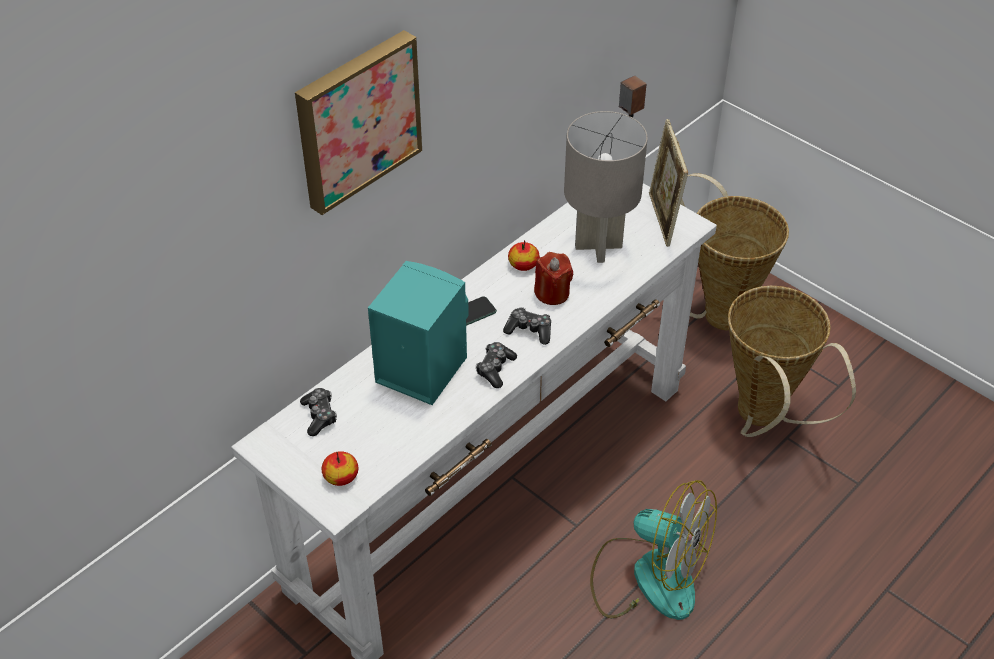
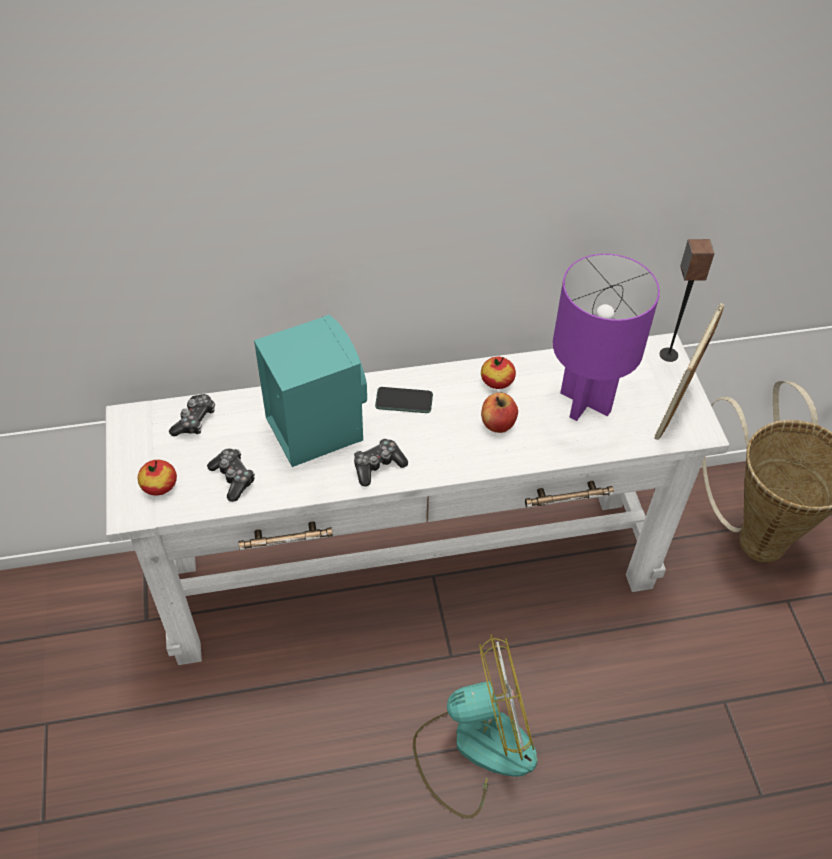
camera: 35 degrees right, 5 degrees up
picture [295,30,422,215] -> none
game controller [503,307,551,345] -> game controller moved to [207,449,255,502]
red candle [534,252,573,305] -> apple [481,392,518,433]
grey table lamp [564,111,648,263] -> purple table lamp [553,254,660,421]
fan [590,480,717,620] -> fan turned 75 degrees counterclockwise [413,634,538,819]
basket [728,286,856,437] -> none

